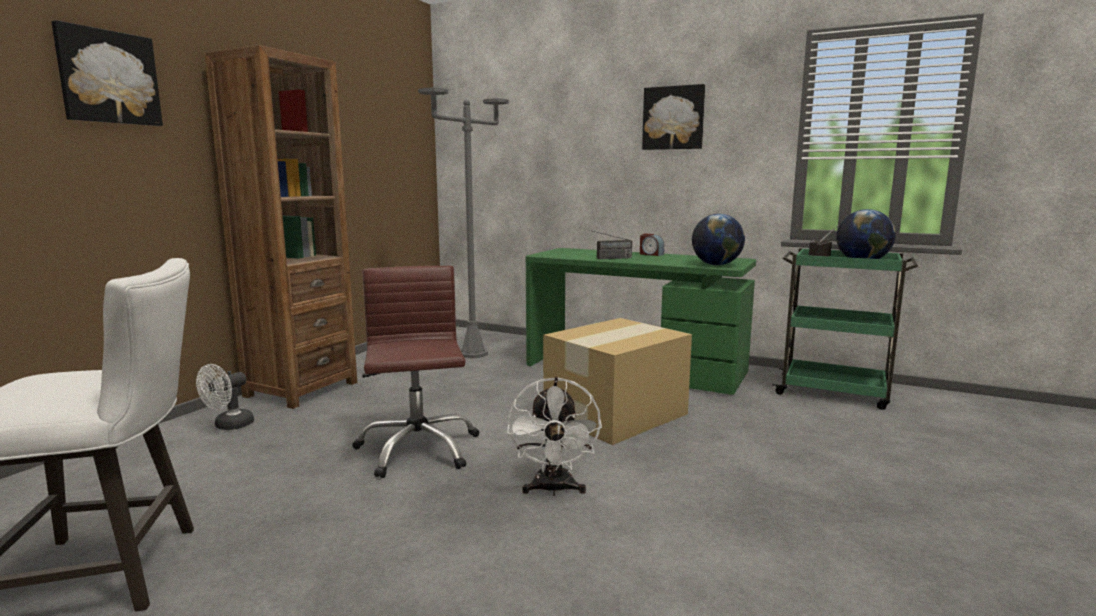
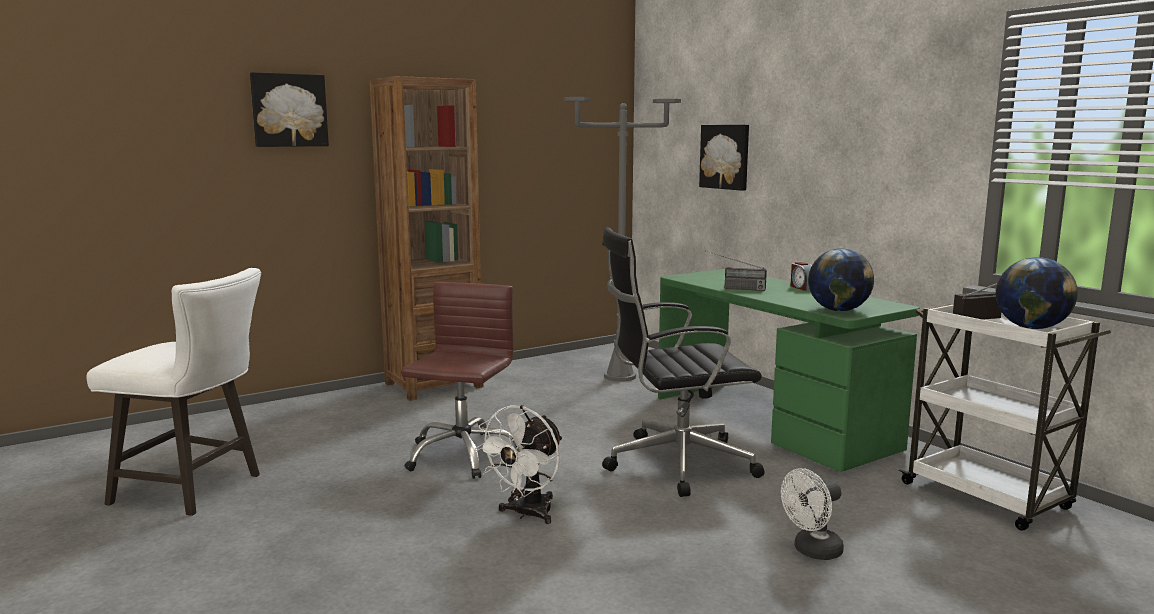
camera: 30 degrees right, 0 degrees up
white fan [196,364,254,430] -> white fan moved to [781,468,844,560]
cardboard box [543,318,692,445] -> black office chair [602,227,765,497]
picture [642,84,705,150] -> picture moved to [699,125,749,191]
green cart [772,248,918,410] -> white cart [898,303,1111,531]

